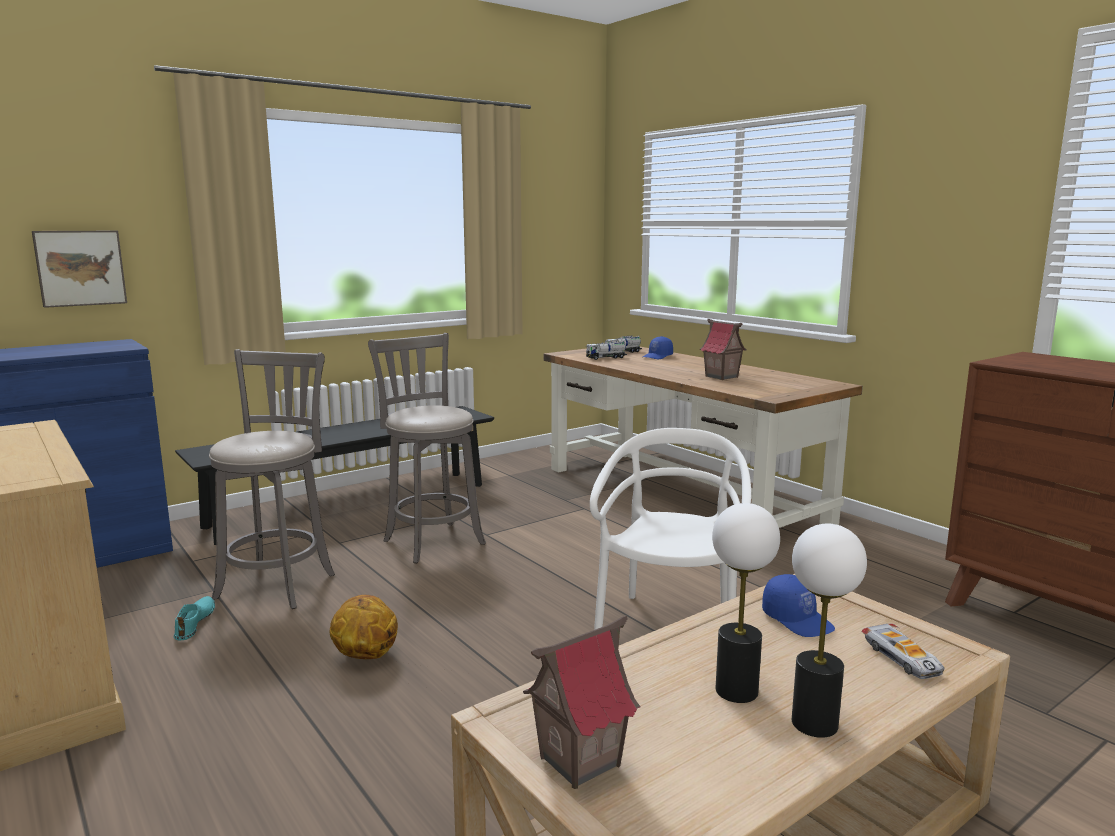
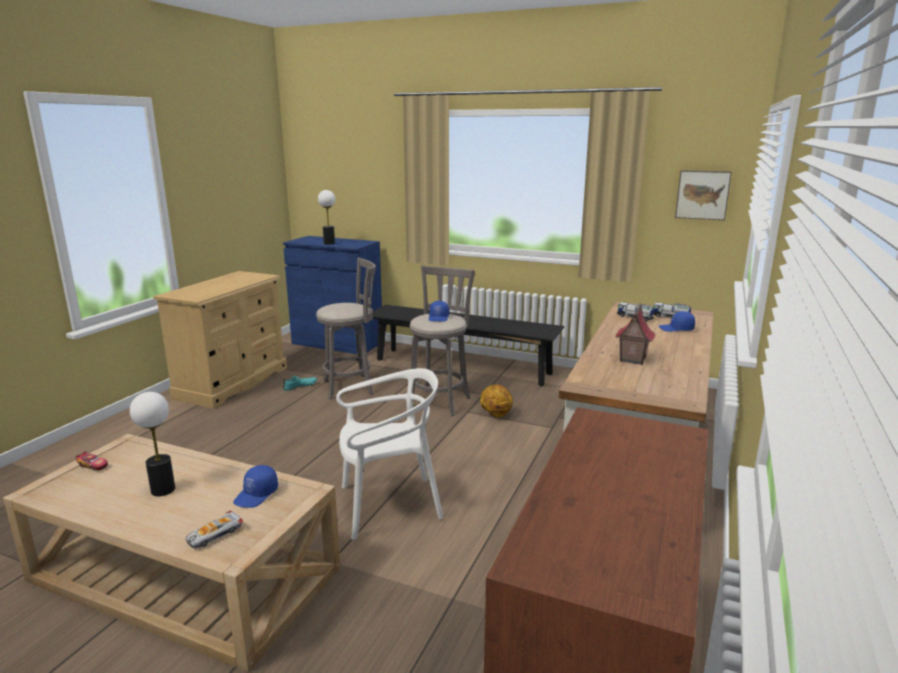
camera: 60 degrees right, 5 degrees up
picture [32,231,127,308] -> picture moved to [675,170,732,220]
basketball [330,595,398,659] -> basketball moved to [480,384,513,418]
toy house [523,616,640,789] -> toy car [76,451,108,471]
table lamp [792,523,867,738] -> table lamp moved to [318,190,335,245]
none -> blue cap [429,301,449,322]

